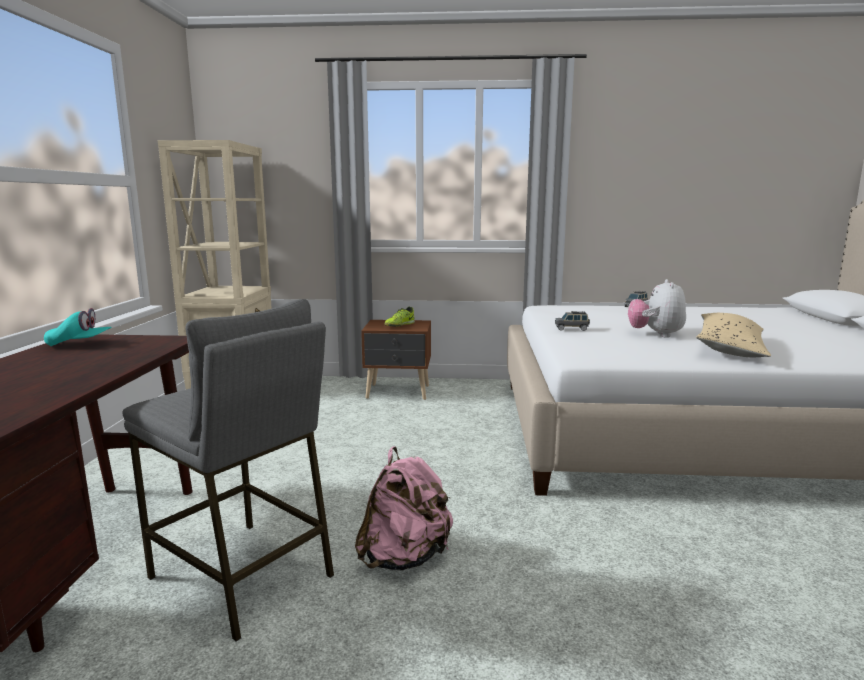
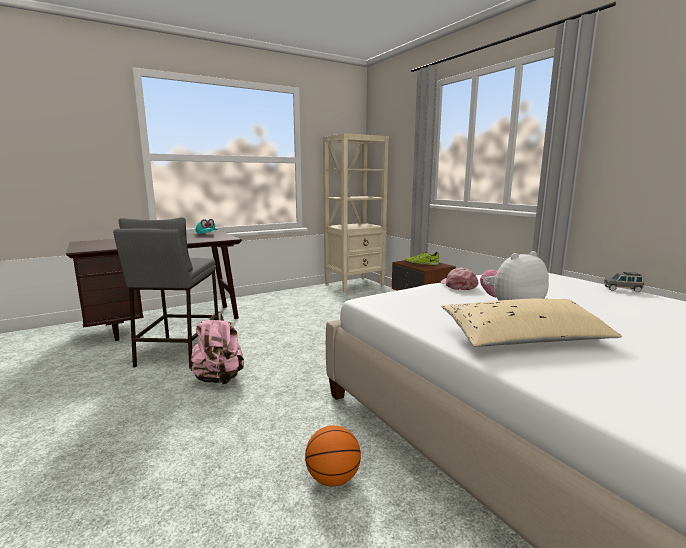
camera: 55 degrees right, 0 degrees up
grey toy car [555,311,590,331] -> pink cap [440,268,479,290]
none -> basketball [305,425,361,487]

